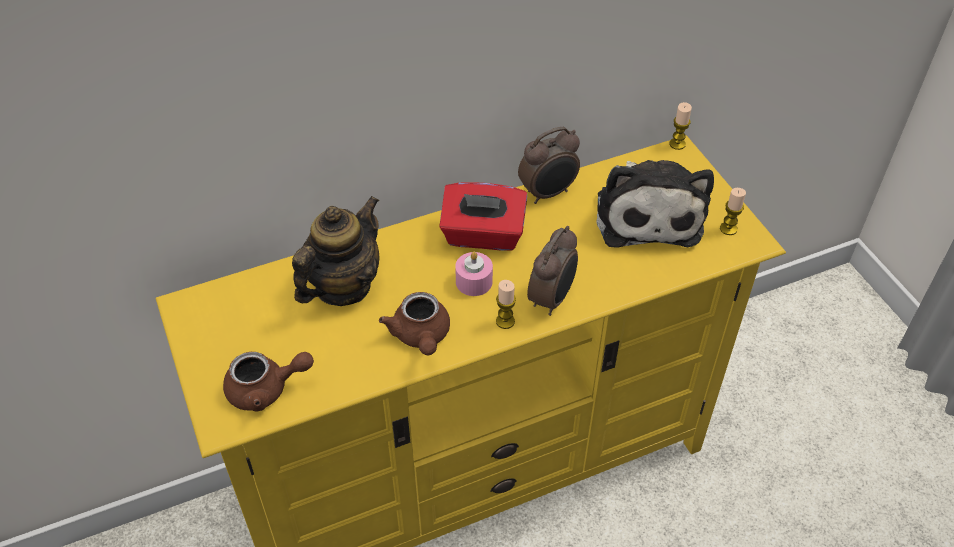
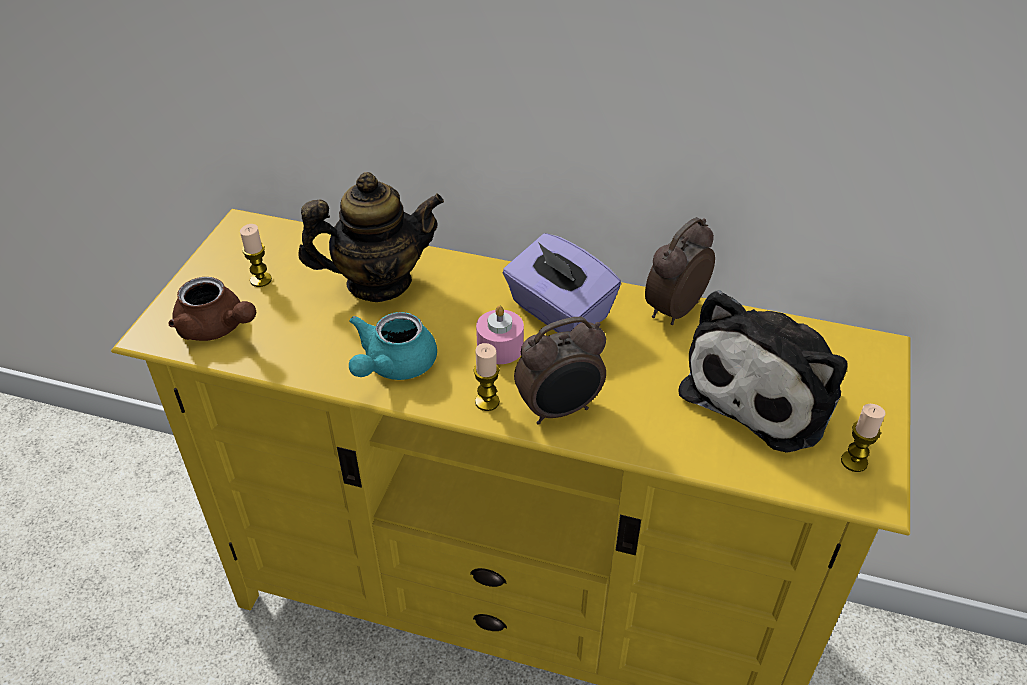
camera: 40 degrees right, 5 degrees down
brown teapot [379,292,450,355] -> turquoise teapot [349,312,437,380]
red tissue box [439,182,527,251] -> purple tissue box [503,233,621,333]
alarm clock [518,127,580,204] -> alarm clock turned 120 degrees clockwise [645,217,715,325]
candle [669,102,692,150] -> candle moved to [240,224,272,287]

